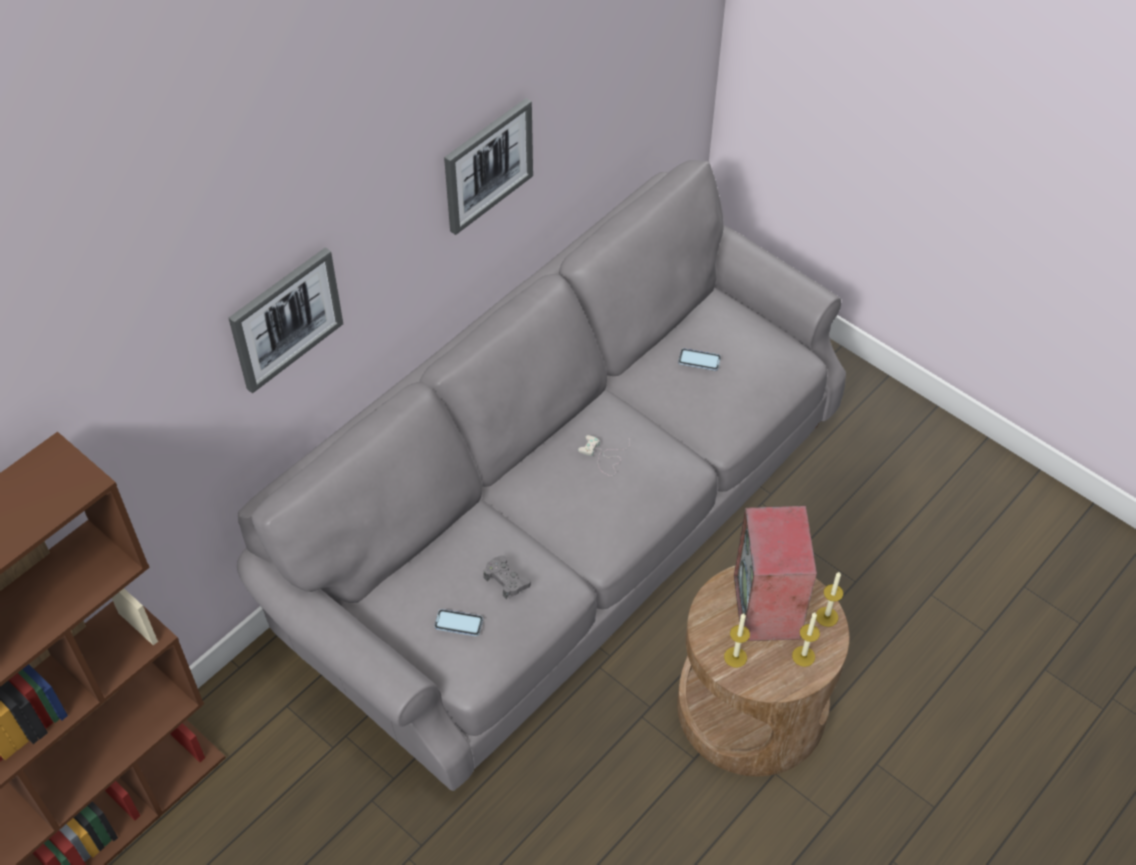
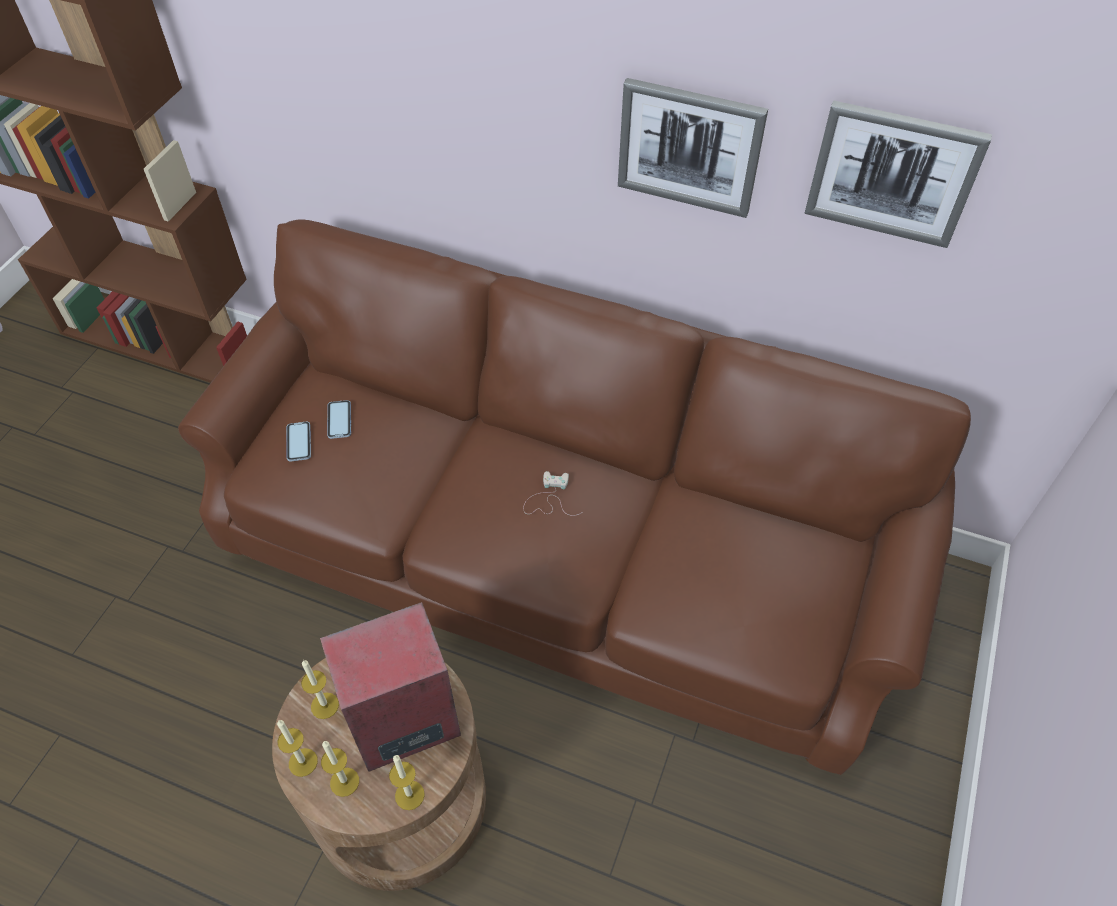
camera: 70 degrees right, 0 degrees up
picture [229,247,343,393] -> picture moved to [804,100,992,248]
grey sofa [237,160,846,791] -> brown sofa [178,219,971,775]
grey game controller [484,555,531,599] -> none
phone [678,348,721,371] -> phone moved to [327,400,351,439]
none -> candle [277,720,318,777]

